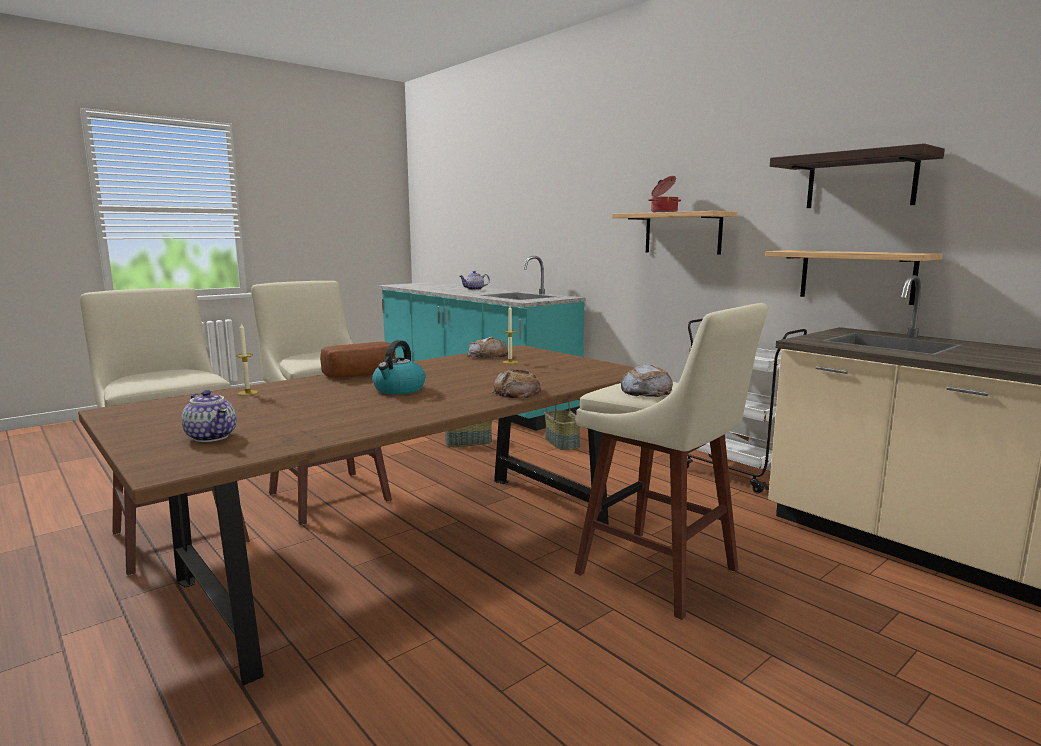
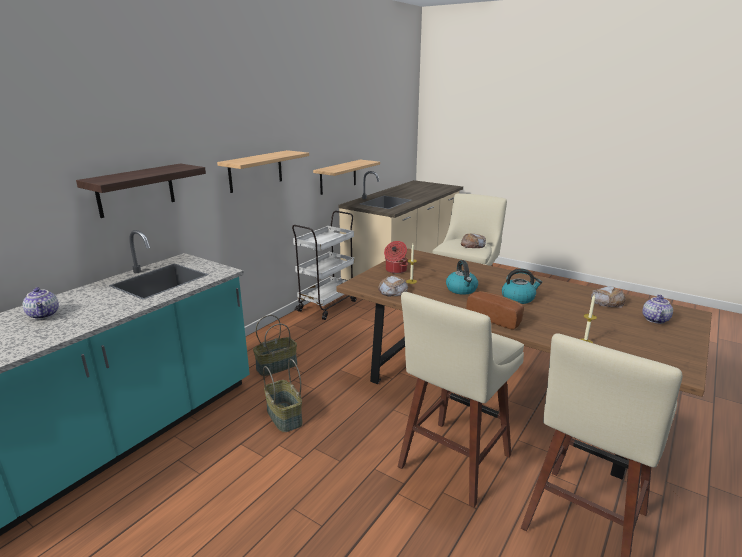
camera: 105 degrees left, 10 degrees up
bread [492,369,541,398] -> bread moved to [591,286,626,308]
cooking pot [648,176,681,212] -> cooking pot moved to [384,241,408,274]
shelf [770,143,945,208] -> shelf moved to [76,164,206,218]
none -> kettle [446,260,478,295]

